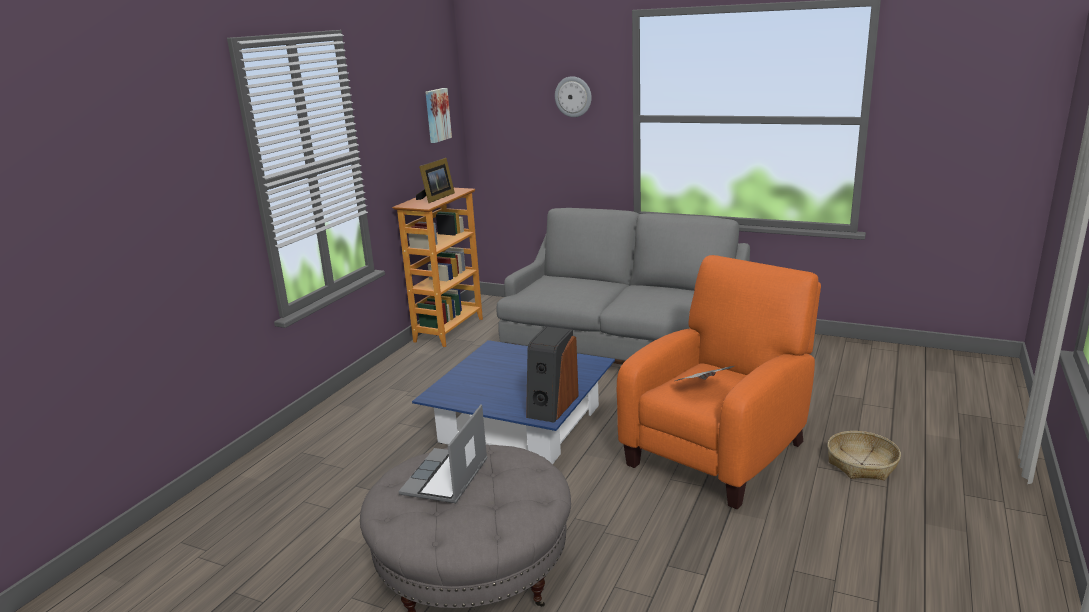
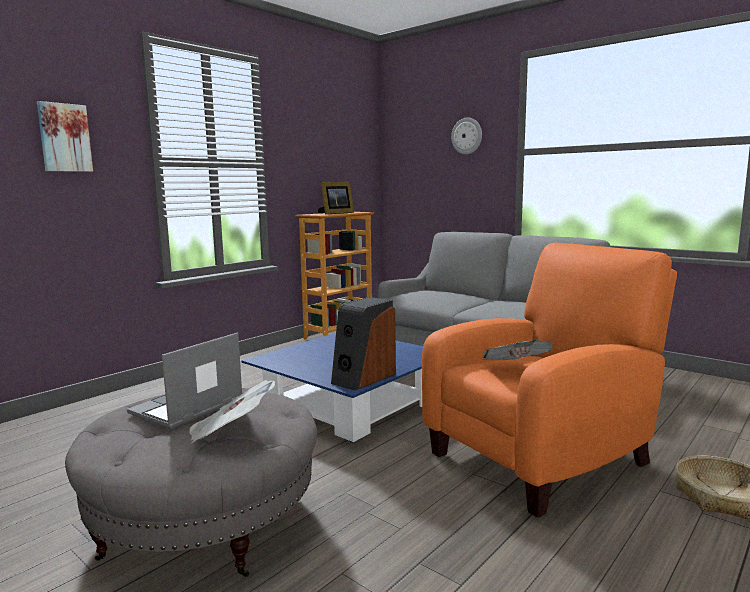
camera: 15 degrees right, 10 degrees down
picture [426,88,452,143] -> picture moved to [37,101,93,172]
none -> newspaper [189,380,275,444]

